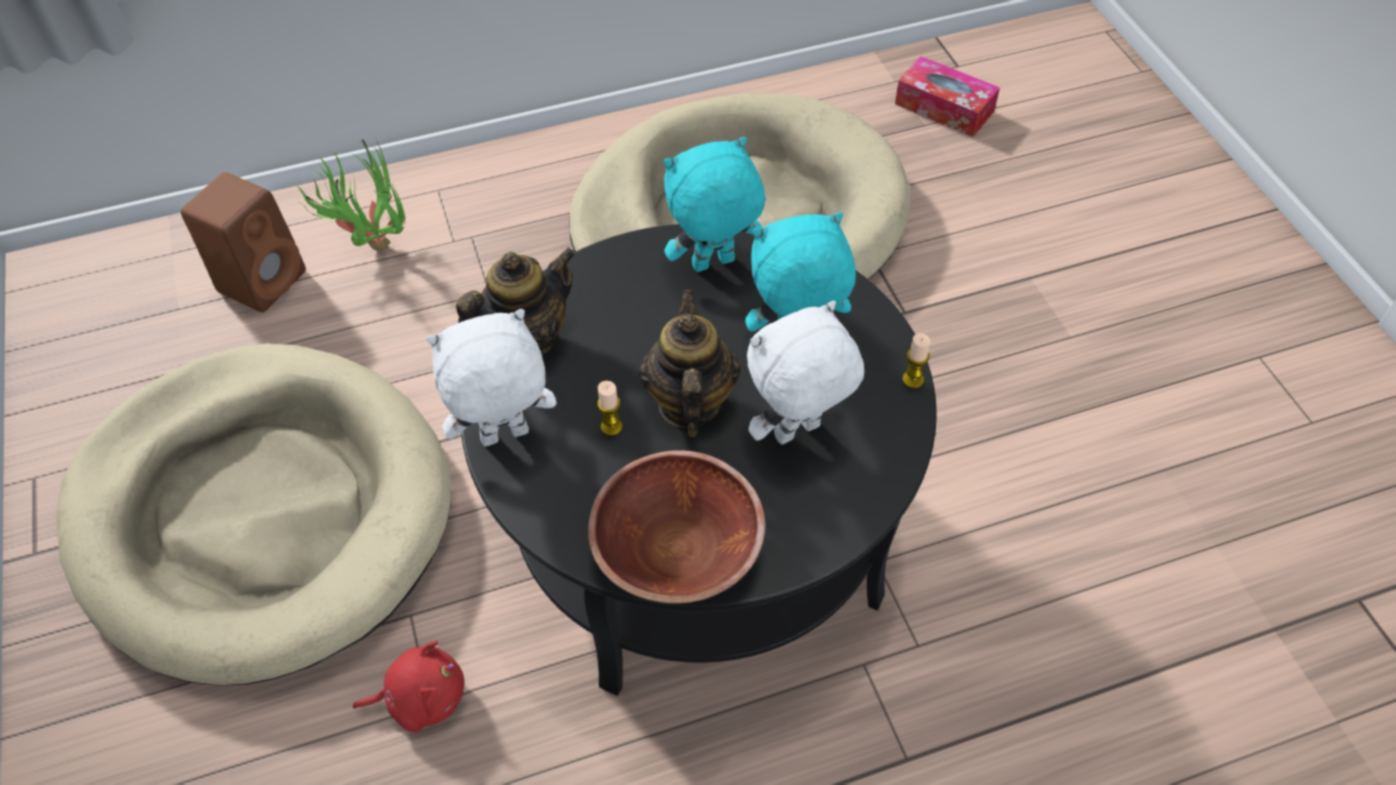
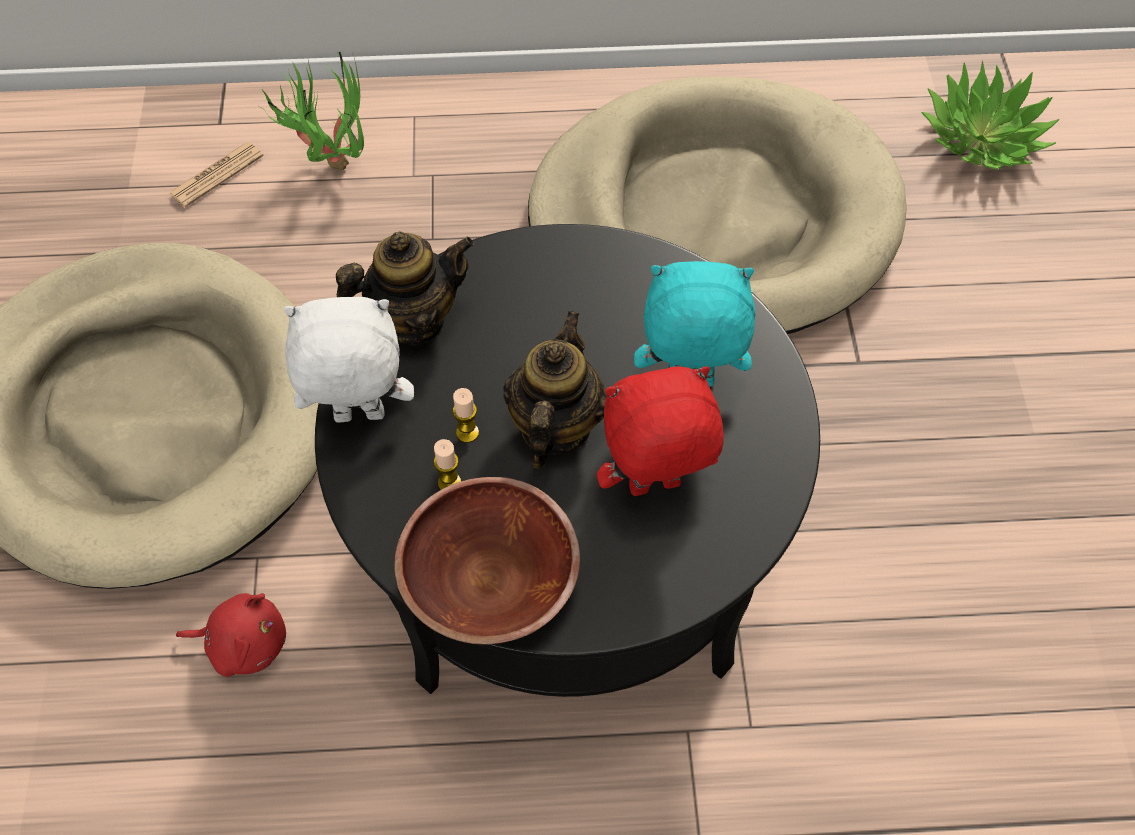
camera: 15 degrees right, 5 degrees up
brown speaker [181,172,306,312] -> newspaper [169,142,264,208]
turquoise plush toy [664,137,765,272] -> none
white plush toy [747,300,864,444] -> red plush toy [597,366,724,496]
tissue box [895,56,1000,137] -> potted plant [921,61,1060,170]
candle [902,333,931,388] -> candle moved to [434,439,461,490]

